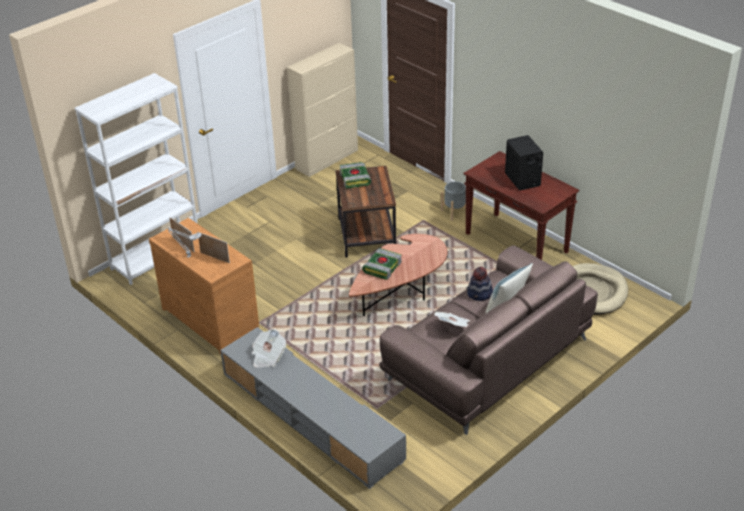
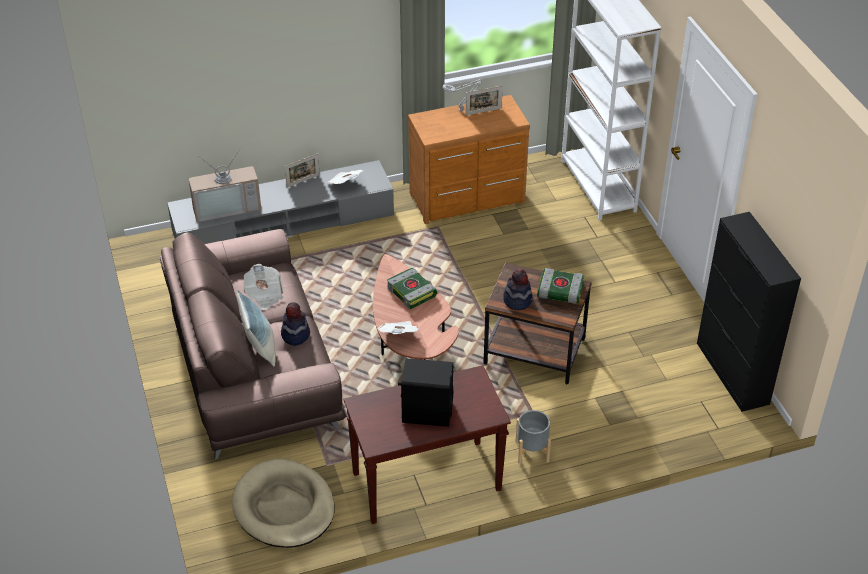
camera: 115 degrees right, 5 degrees up
picture frame [198,232,230,263] -> picture frame moved to [285,153,320,188]
beige cabinet [287,43,358,177] -> black cabinet [697,212,801,412]
none -> television [189,148,261,222]
none -> newspaper [378,321,420,334]
none -> hat [503,269,533,310]

